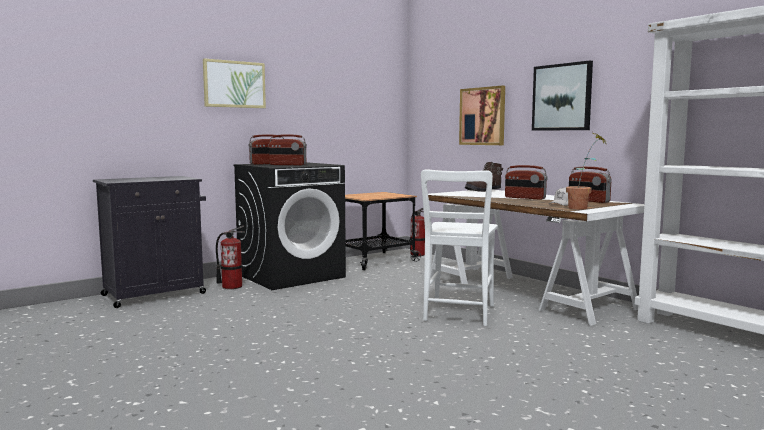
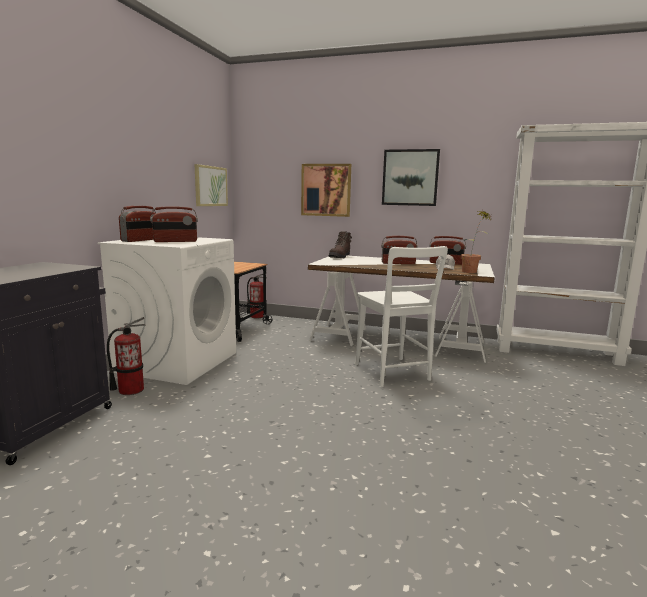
camera: 35 degrees left, 5 degrees up
picture [203,58,266,108] -> picture moved to [194,164,228,206]
black washing machine [233,162,346,290] -> white washing machine [97,237,236,385]

